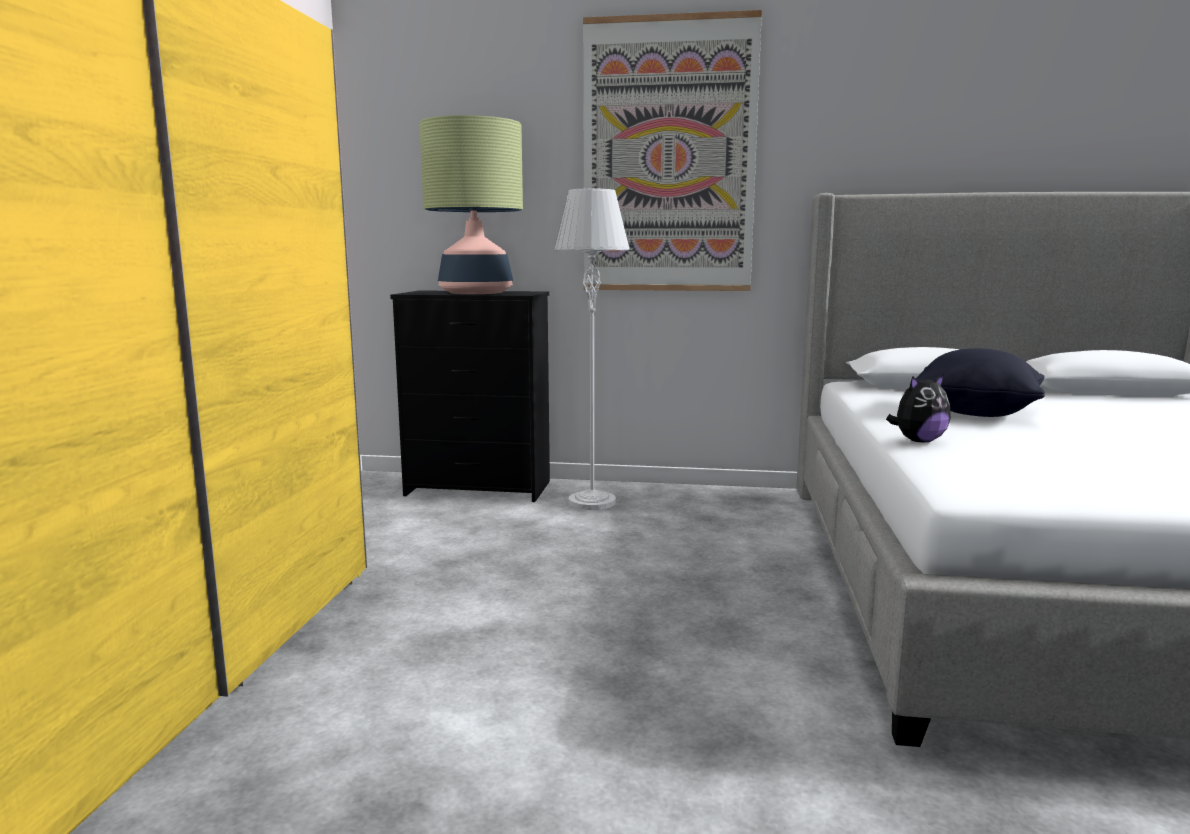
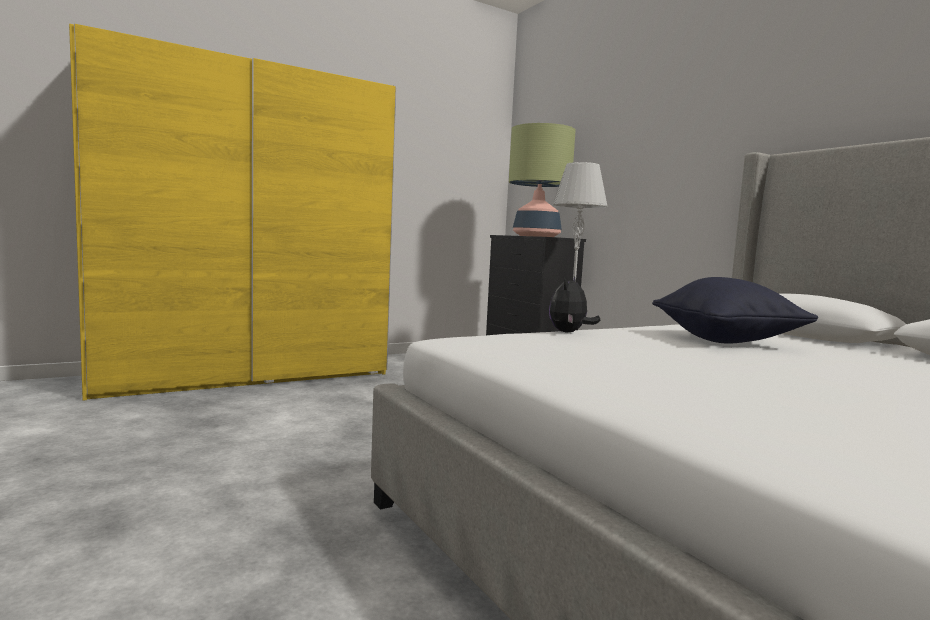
camera: 50 degrees right, 5 degrees down
picture [583,10,762,291] -> none
plush toy [886,374,951,442] -> plush toy turned 90 degrees clockwise [549,276,600,333]

